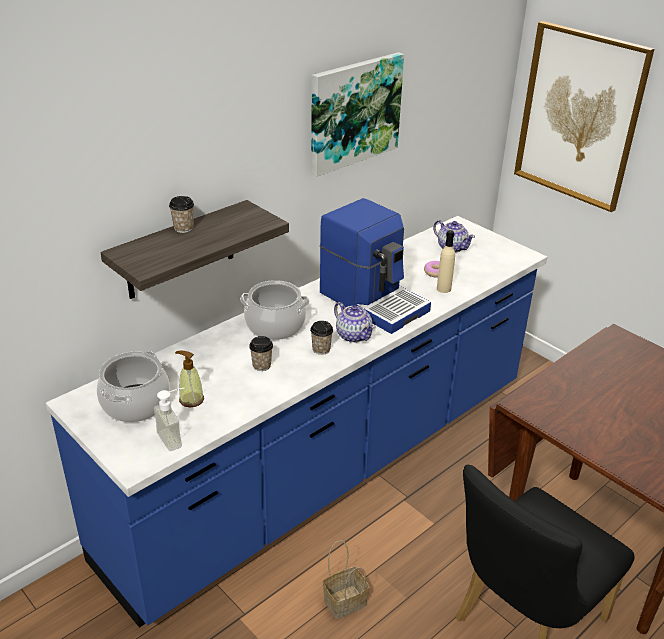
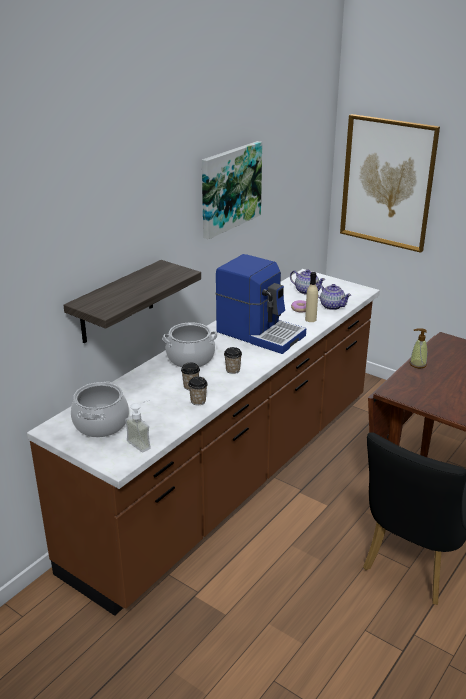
camera: 10 degrees left, 5 degrees down
blue counter [46,216,547,628] -> brown counter [27,269,380,616]
cup [169,196,194,233] -> cup moved to [188,377,208,405]
soap dispenser [175,350,204,407] -> soap dispenser moved to [410,328,427,368]
basket [323,540,369,619] -> none
teapot [334,302,376,343] -> teapot moved to [317,284,351,310]

